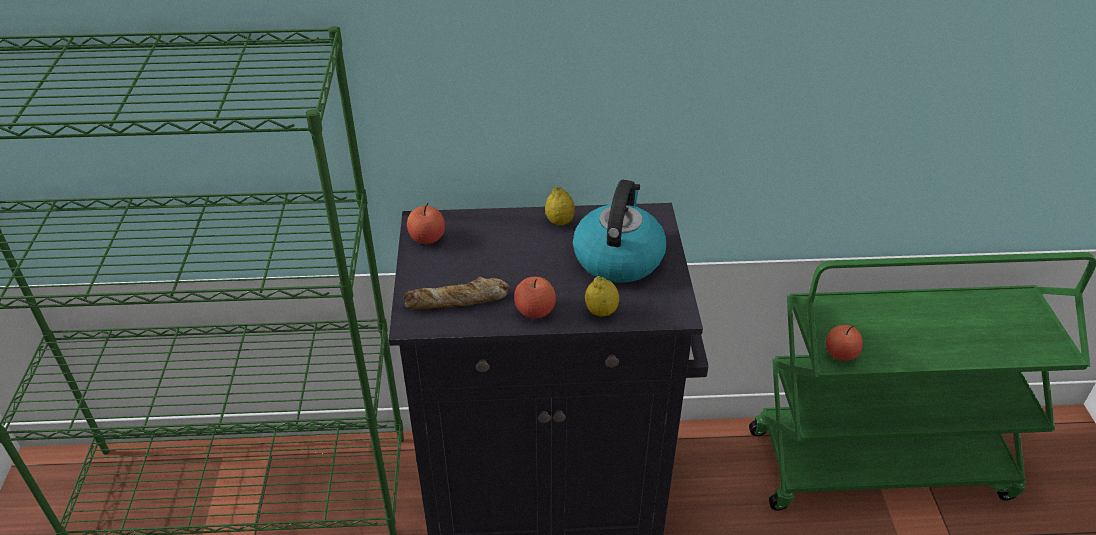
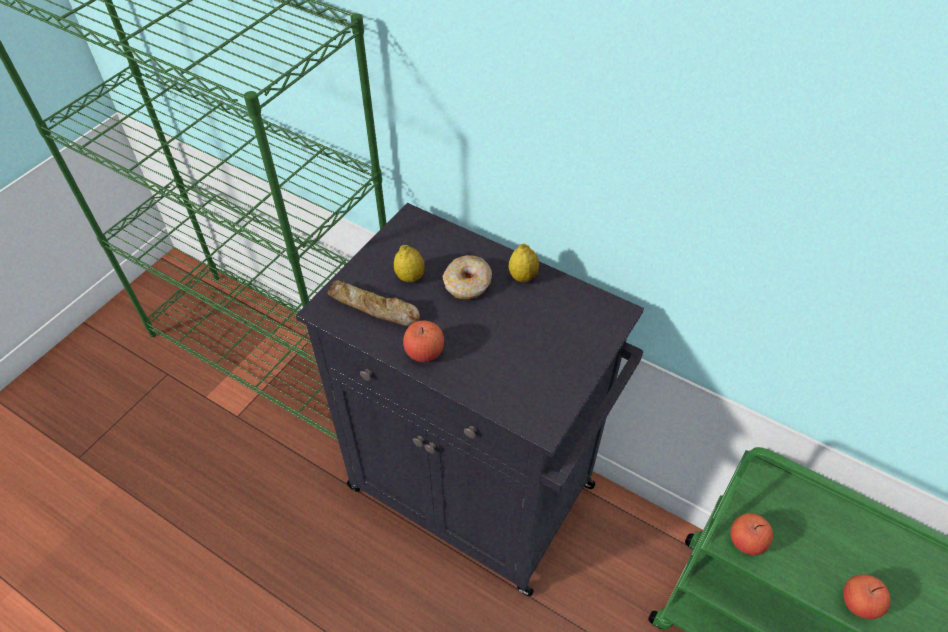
camera: 35 degrees right, 10 degrees up
apple [407,203,445,244] -> apple moved to [843,574,890,619]
kettle [573,180,666,283] -> none
lemon [585,276,619,317] -> lemon moved to [394,245,425,282]
none -> donut [442,255,492,299]

